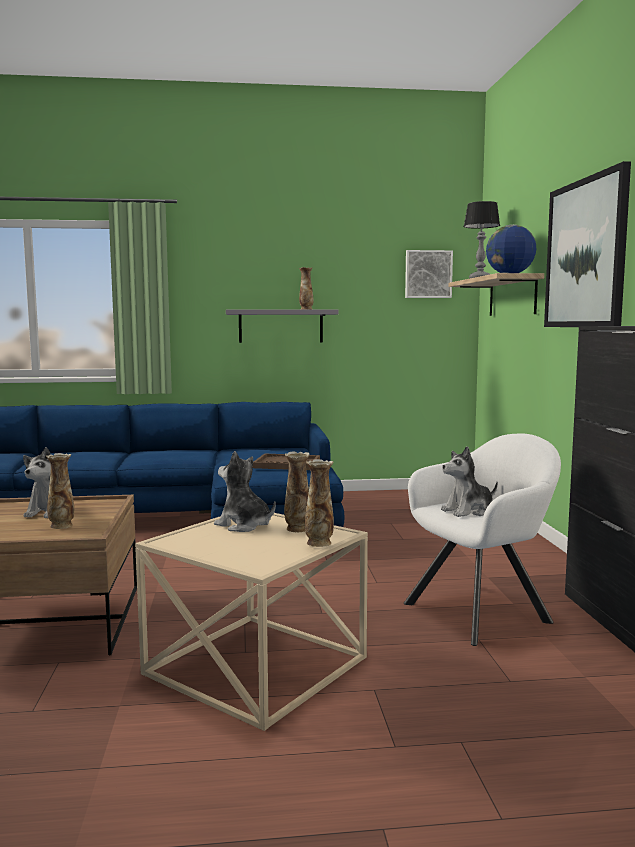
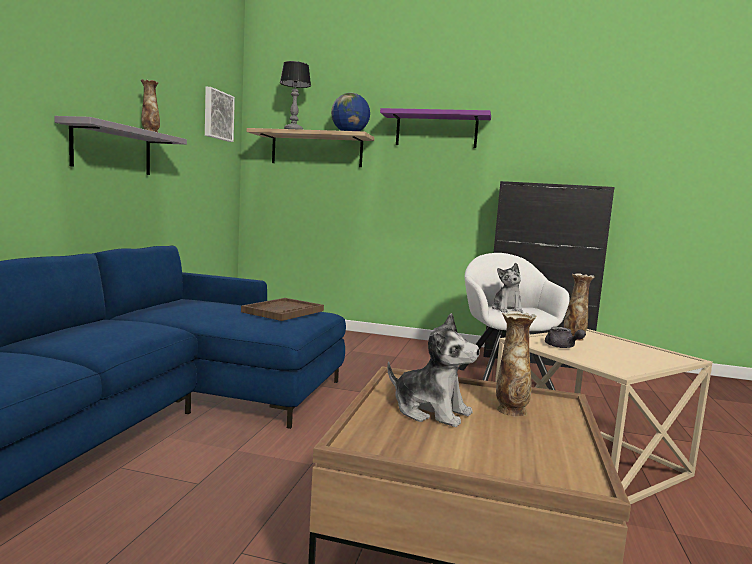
camera: 70 degrees left, 0 degrees up
plush toy [214,451,276,532] -> grey teapot [545,327,586,348]
vase [305,459,334,547] -> none
picture [544,161,631,327] -> purple shelf [380,108,491,148]

